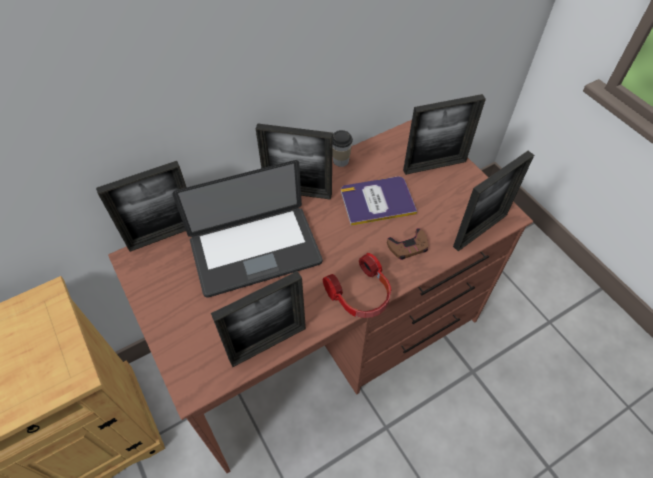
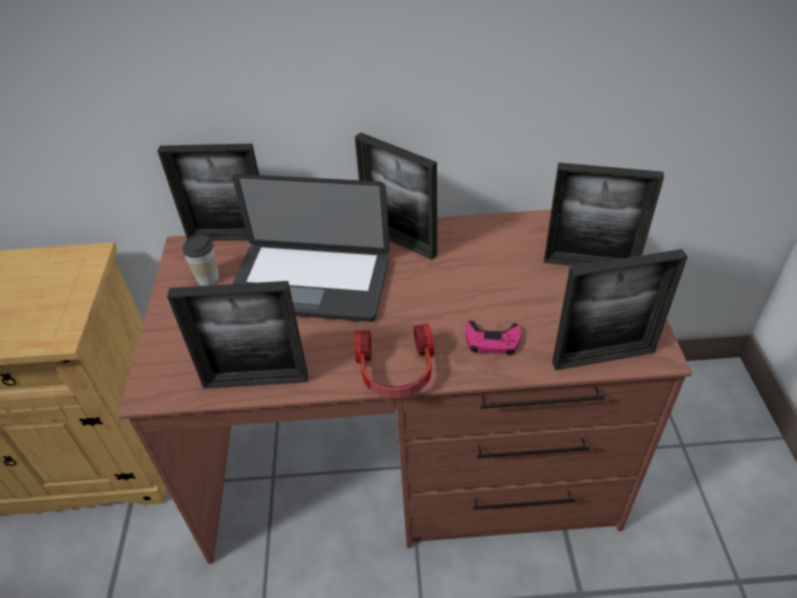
camera: 30 degrees right, 10 degrees down
cup [332,130,353,167] -> cup moved to [182,235,219,286]
book [341,177,417,226] -> none
brown game controller [387,228,428,260] -> pink game controller [465,321,521,355]

